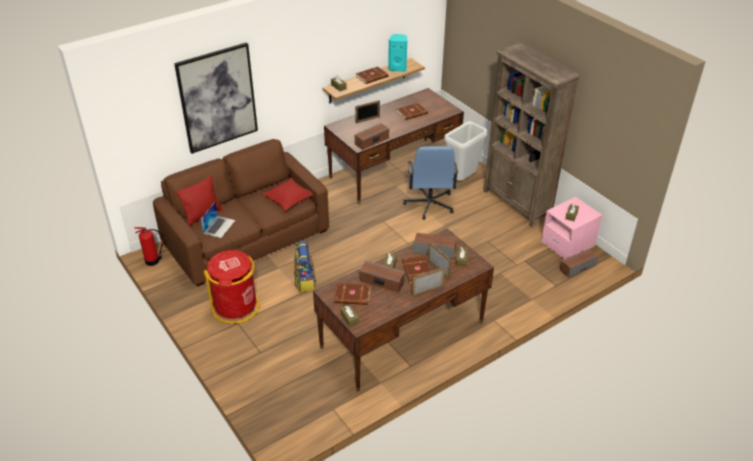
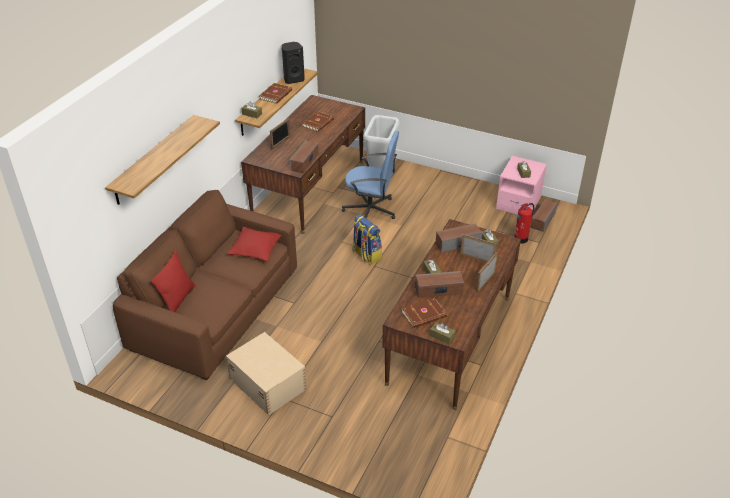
camera: 30 degrees left, 0 degrees up
fire extinguisher [134,227,164,266] -> fire extinguisher moved to [514,203,534,244]
picture [174,42,258,154] -> shelf [105,115,220,205]
laptop [201,201,235,238] -> none
red trash can [204,250,259,324] -> beige storage box [226,332,307,416]
backpack [294,241,316,292] -> backpack moved to [352,214,382,265]
turquoise speaker [388,34,407,72] -> black speaker [282,42,305,84]
brown book [402,256,430,284] -> none
blue office chair [403,146,458,220] -> blue office chair turned 45 degrees counterclockwise [342,131,399,219]
brown bookcase [483,43,581,227] -> none

